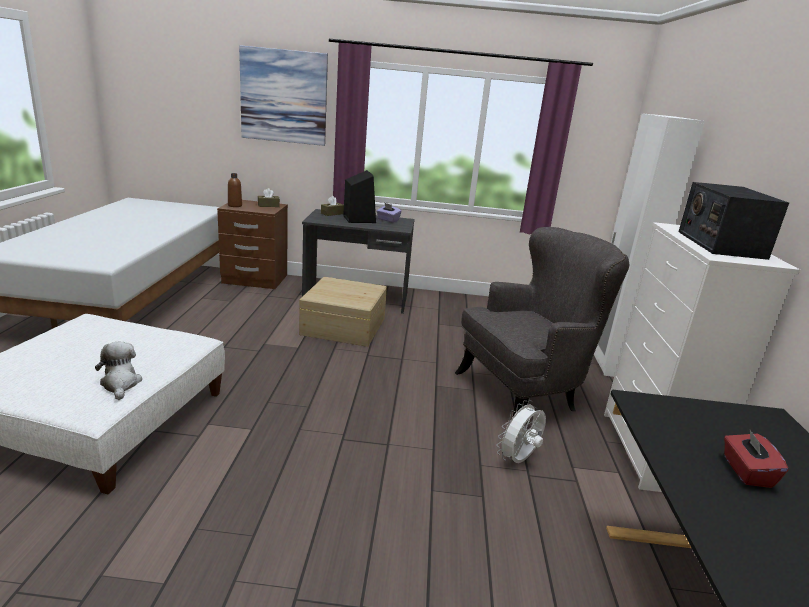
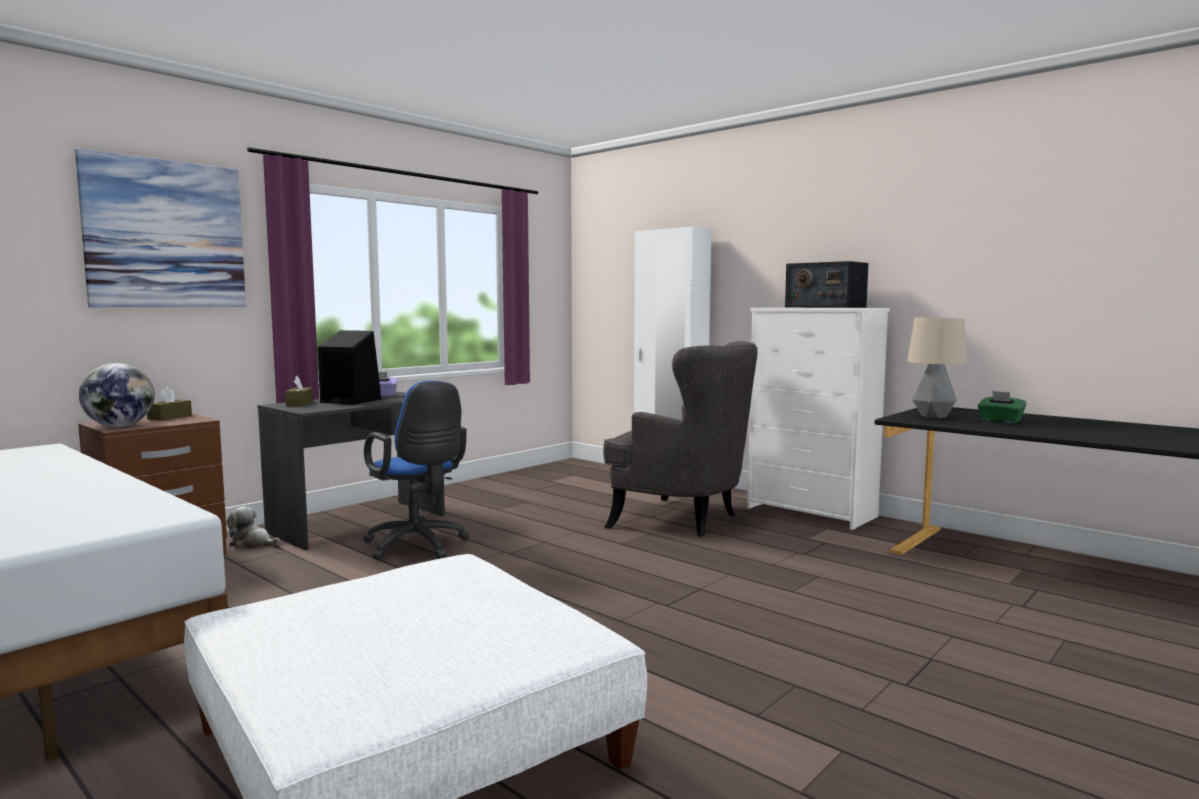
camera: 50 degrees left, 15 degrees down
plush toy [95,342,142,400] -> plush toy moved to [226,506,280,549]
brown bottle [228,173,242,207] -> globe [79,363,154,427]
beige storage box [299,277,387,347] -> blue office chair [363,380,469,560]
grey armchair [455,227,629,418] -> grey armchair turned 105 degrees clockwise [603,341,758,537]
white fan [496,400,546,463] -> none
red tissue box [724,430,788,488] -> green tissue box [978,391,1027,424]
none -> table lamp [907,318,967,419]

